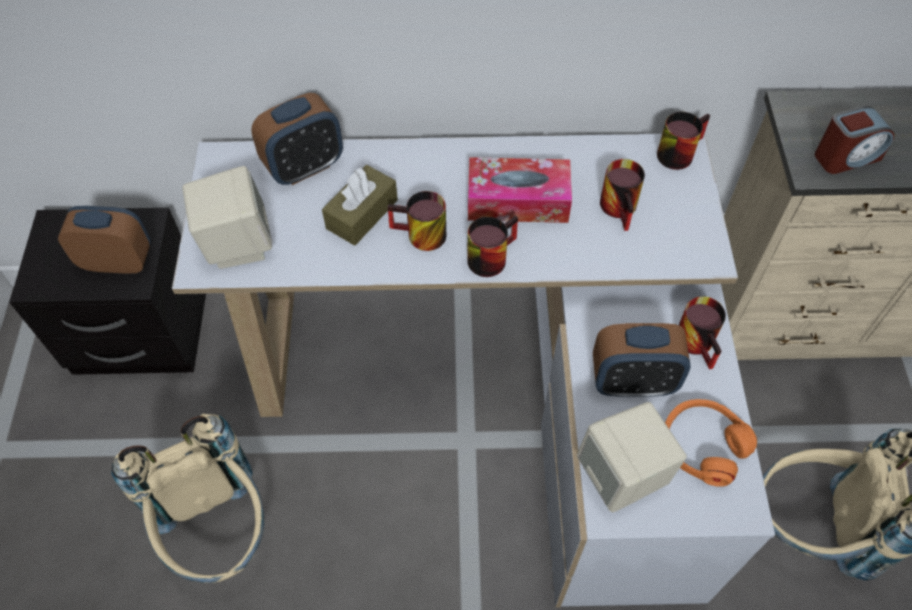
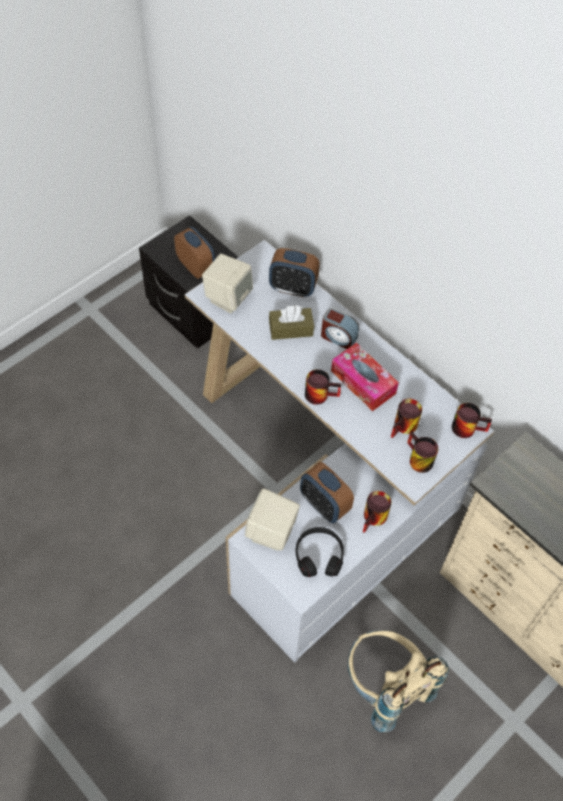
camera: 45 degrees right, 0 degrees up
beige backpack [111,413,264,583] -> none
mug [388,191,446,251] -> mug moved to [407,431,438,473]
orange headphones [665,399,757,487] -> black headphones [296,527,344,577]
alarm clock [815,106,894,174] -> alarm clock moved to [321,308,359,349]

